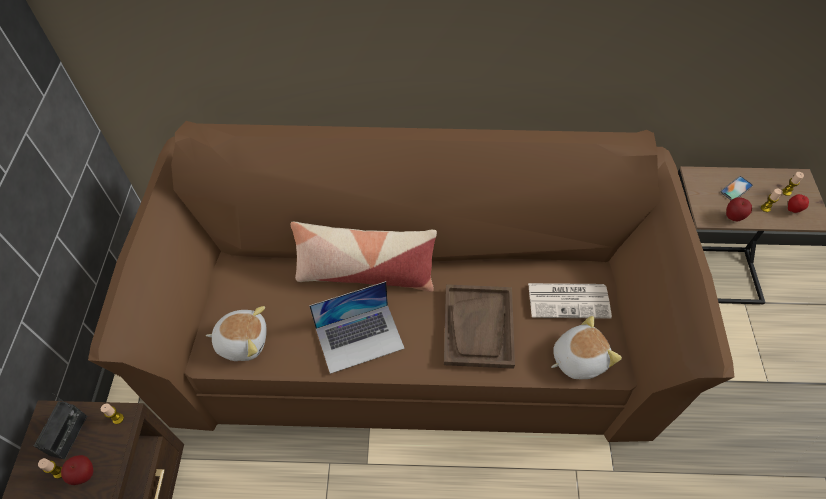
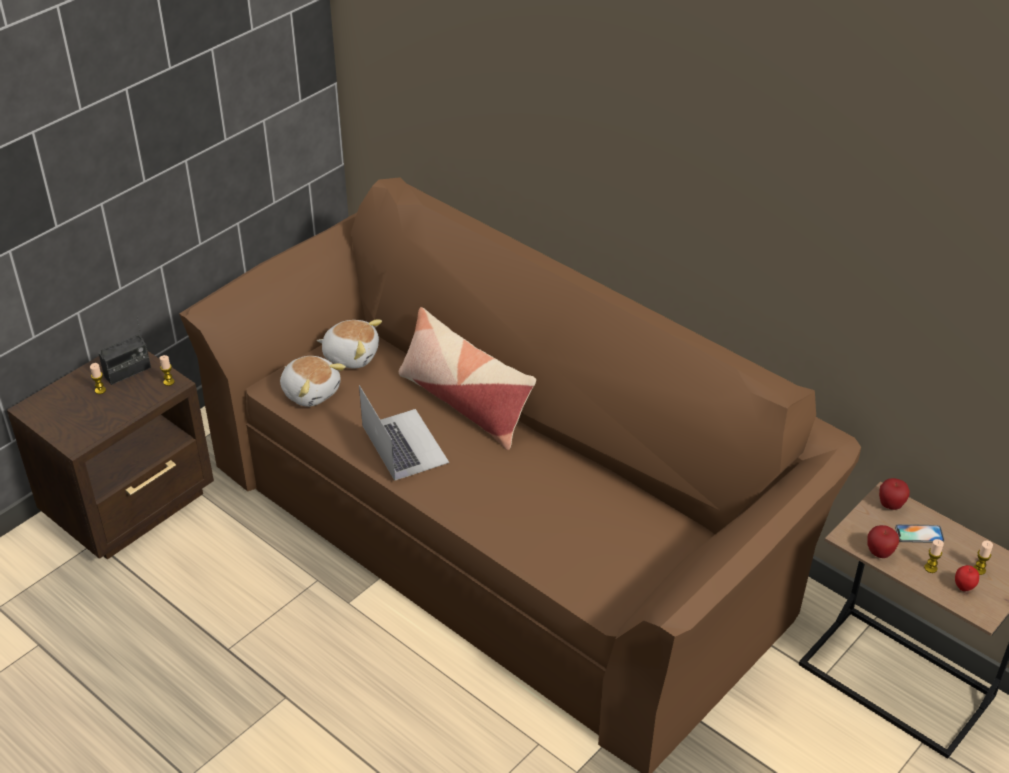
camera: 40 degrees right, 15 degrees down
apple [61,455,94,485] -> apple moved to [879,478,910,510]
laptop [309,281,405,374] -> laptop turned 135 degrees counterclockwise [359,385,449,481]
brown tray [444,284,515,369] -> none
newspaper [528,283,612,319] -> none
plush toy [551,316,622,379] -> plush toy moved to [317,320,382,368]

